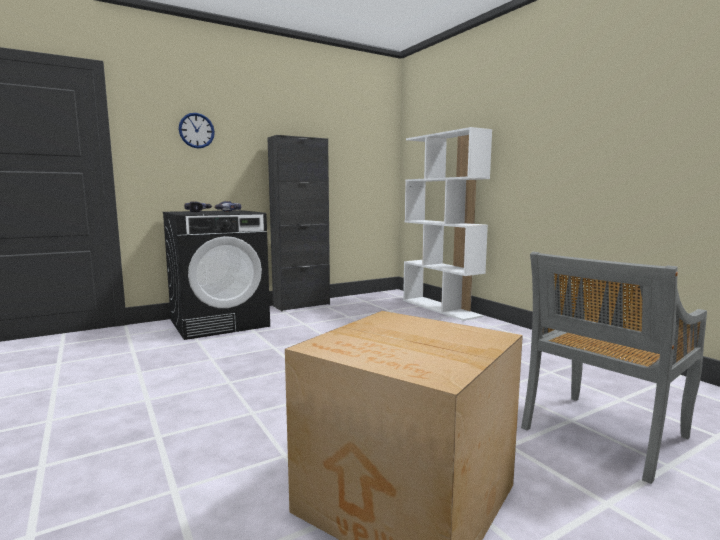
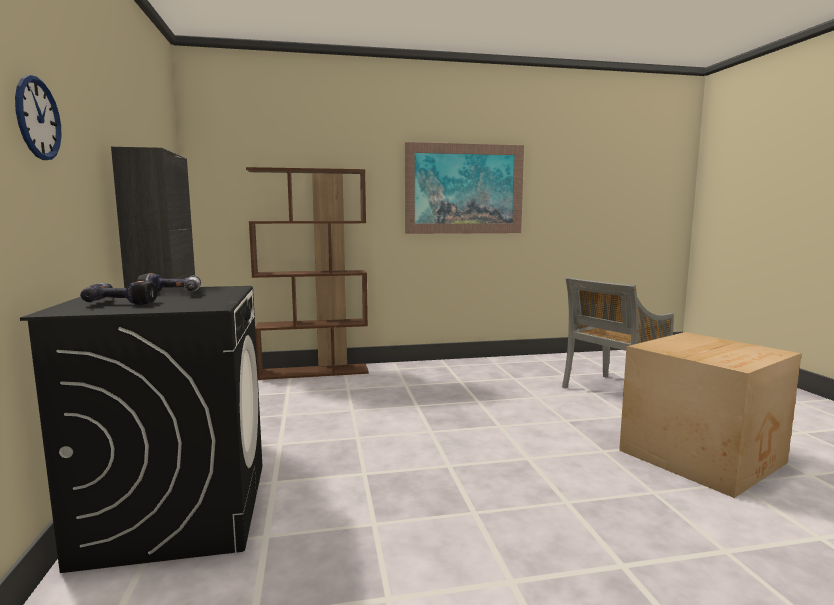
camera: 70 degrees left, 0 degrees up
white bookcase [403,127,492,321] -> brown bookcase [246,167,369,380]
grey chair [521,252,707,484] -> grey chair turned 75 degrees clockwise [562,277,674,389]
none -> picture [405,142,524,234]

